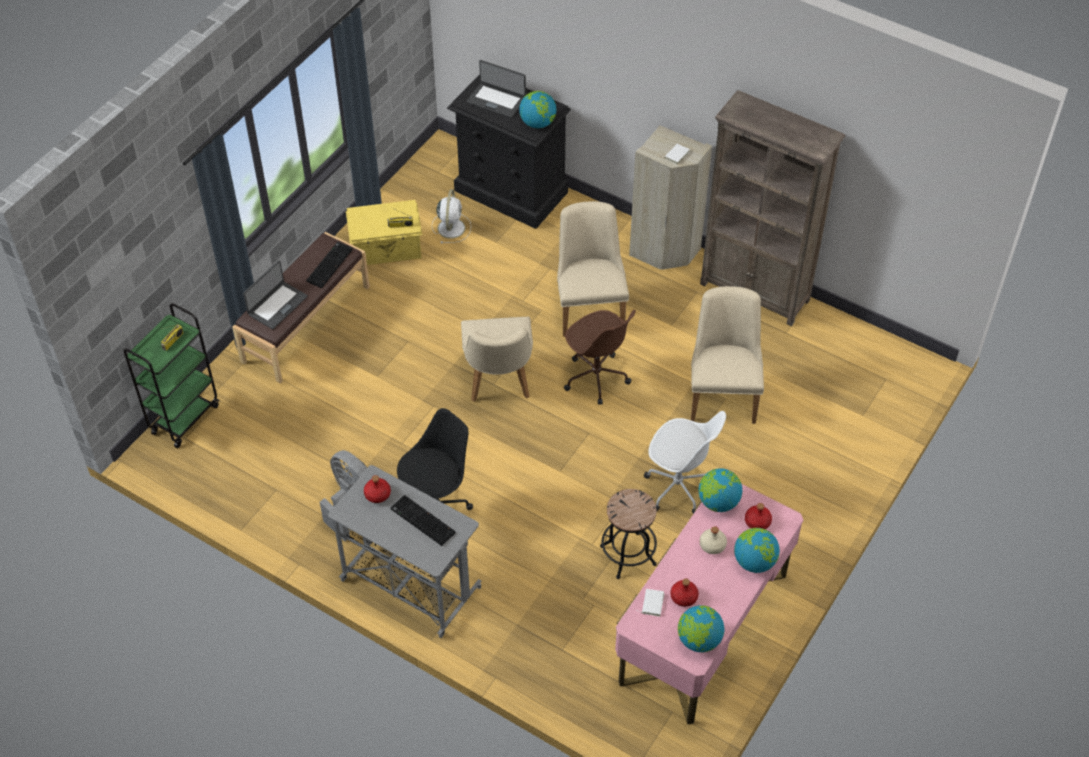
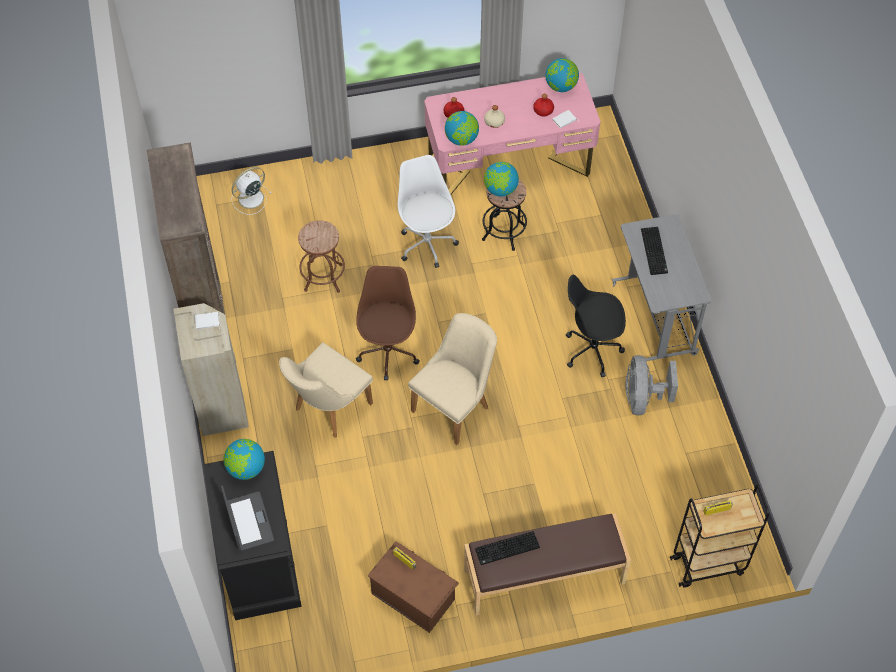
camera: 135 degrees left, 5 degrees up
green cart [124,303,221,448] -> brown cart [670,485,769,588]
laptop [243,260,308,329] -> none
yellow storage box [346,200,422,265] -> brown storage box [368,541,459,633]
red bottle [364,475,391,503] -> none
white fan [432,189,471,243] -> white fan moved to [231,167,271,215]
beige chair [691,286,764,424] -> brown stool [298,220,345,293]
globe [734,528,780,573] -> globe moved to [484,162,519,196]

